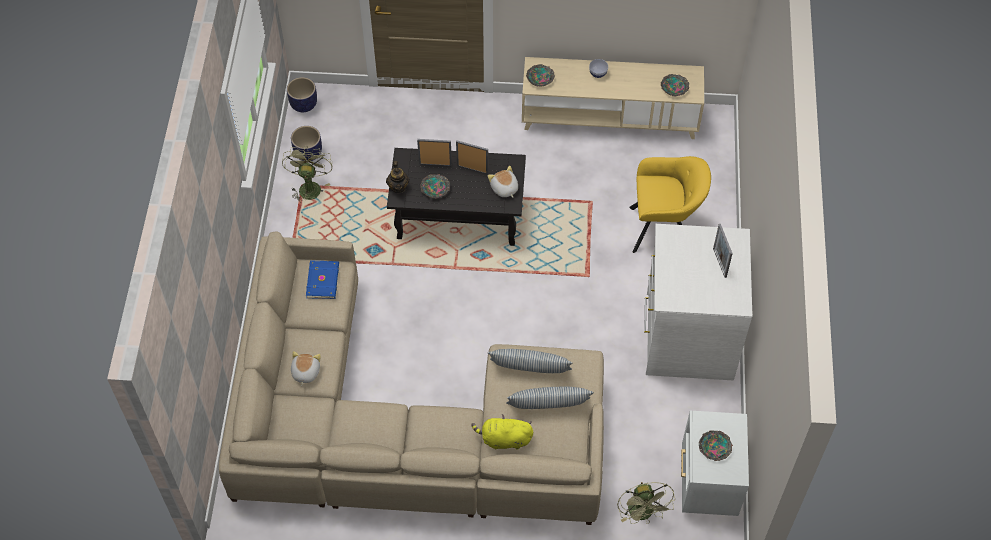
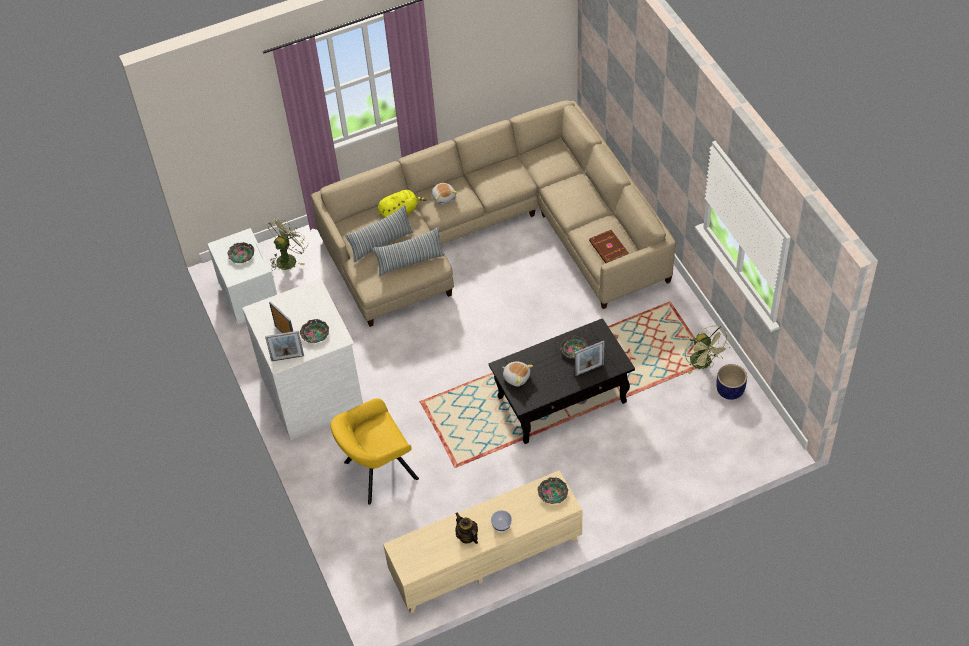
camera: 155 degrees right, 5 degrees down
planter [287,77,317,112] -> none
plush toy [291,351,321,386] -> plush toy moved to [432,183,457,204]
blue book [306,260,339,299] -> brown book [589,230,629,263]
teapot [386,161,410,193] -> teapot moved to [455,512,478,544]
picture frame [456,140,488,175] -> picture frame moved to [265,331,304,361]
green fan [617,482,675,524] -> green fan turned 75 degrees clockwise [267,217,307,270]
bowl [661,74,689,96] -> bowl moved to [300,319,329,343]

